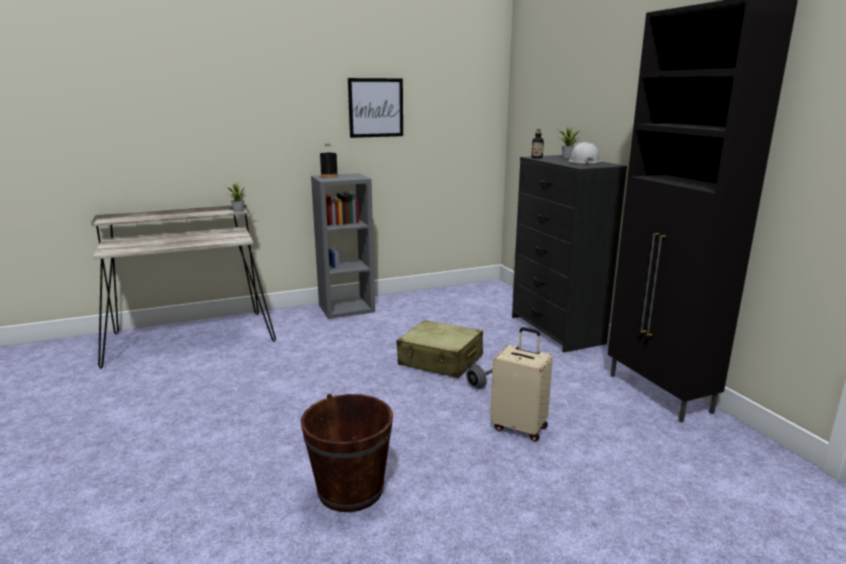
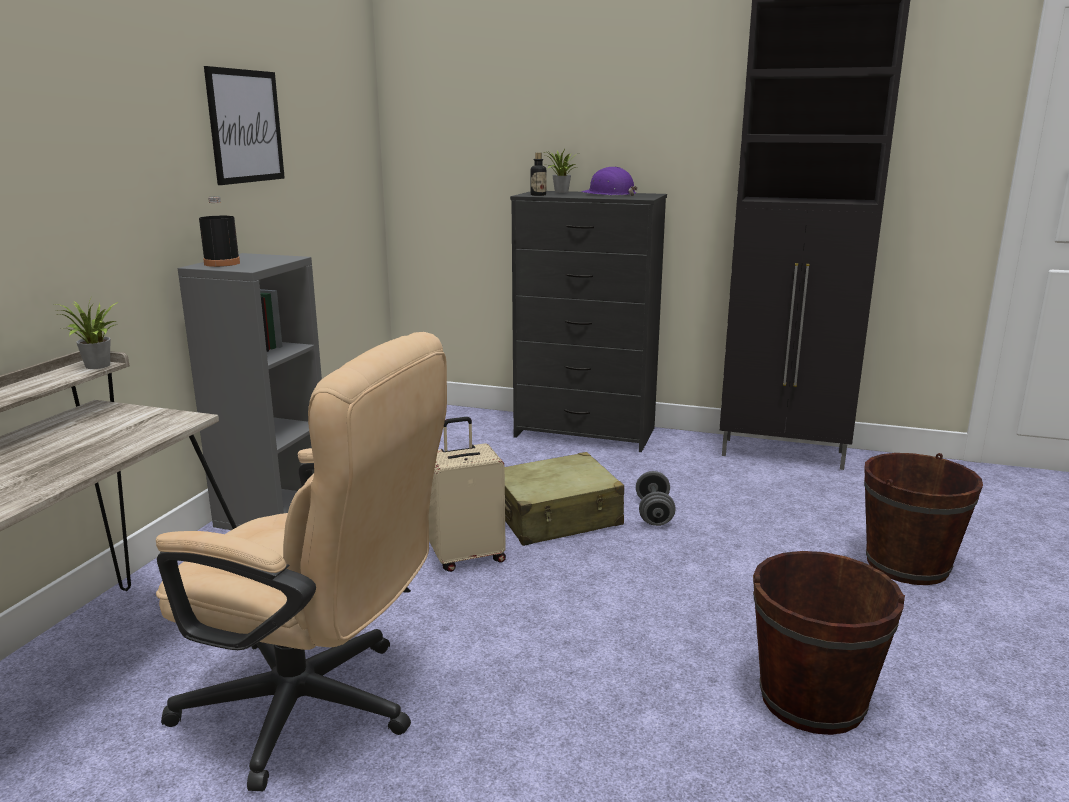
camera: 50 degrees left, 0 degrees up
beige suitcase [490,327,553,442] -> beige suitcase moved to [429,417,506,572]
white hard hat [569,142,601,165] -> purple hard hat [581,167,638,196]
none -> beige office chair [156,332,447,791]
none -> brown bucket [864,453,983,585]

